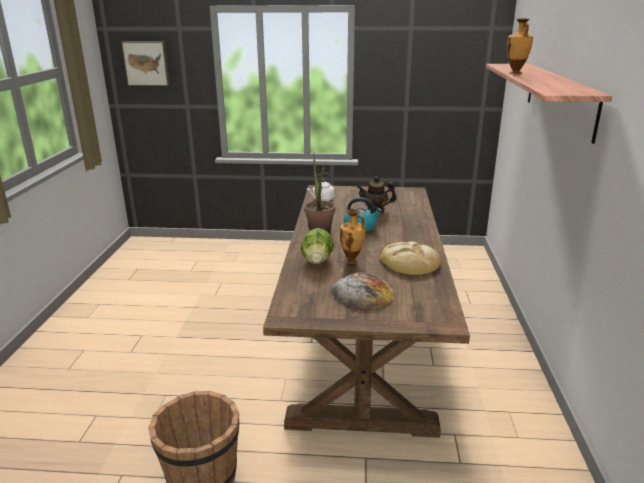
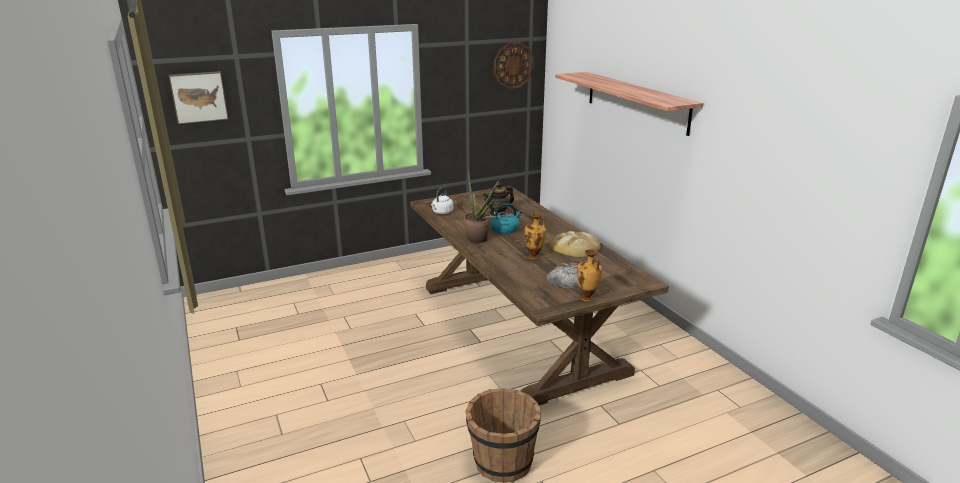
camera: 30 degrees left, 0 degrees up
lettuce [301,228,334,264] -> none
vase [507,18,533,74] -> vase moved to [577,249,602,301]
none -> wall clock [494,42,534,89]

